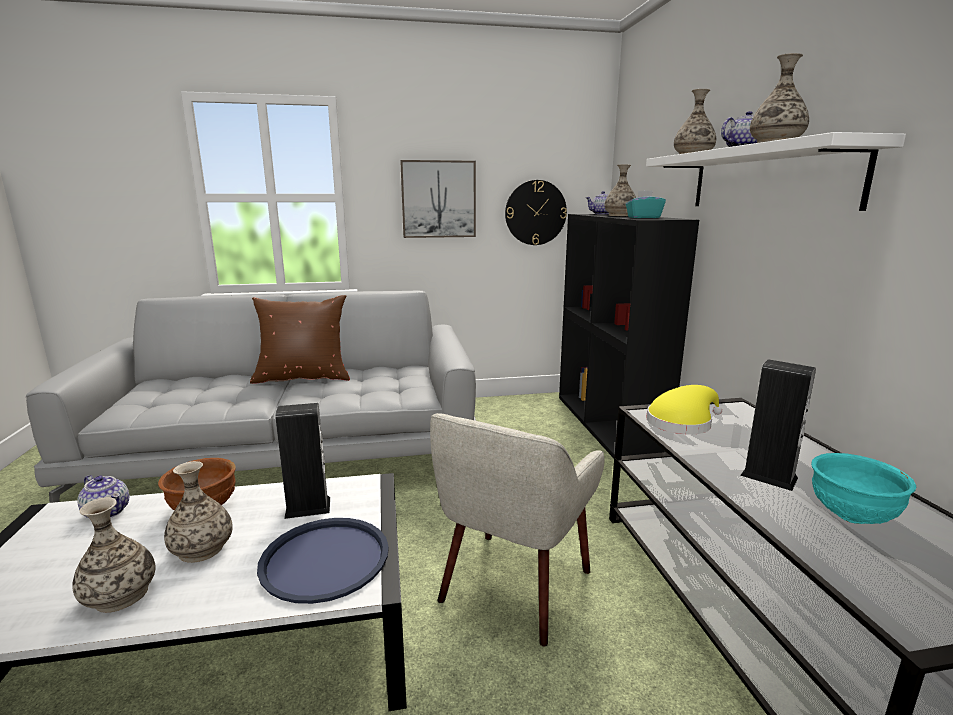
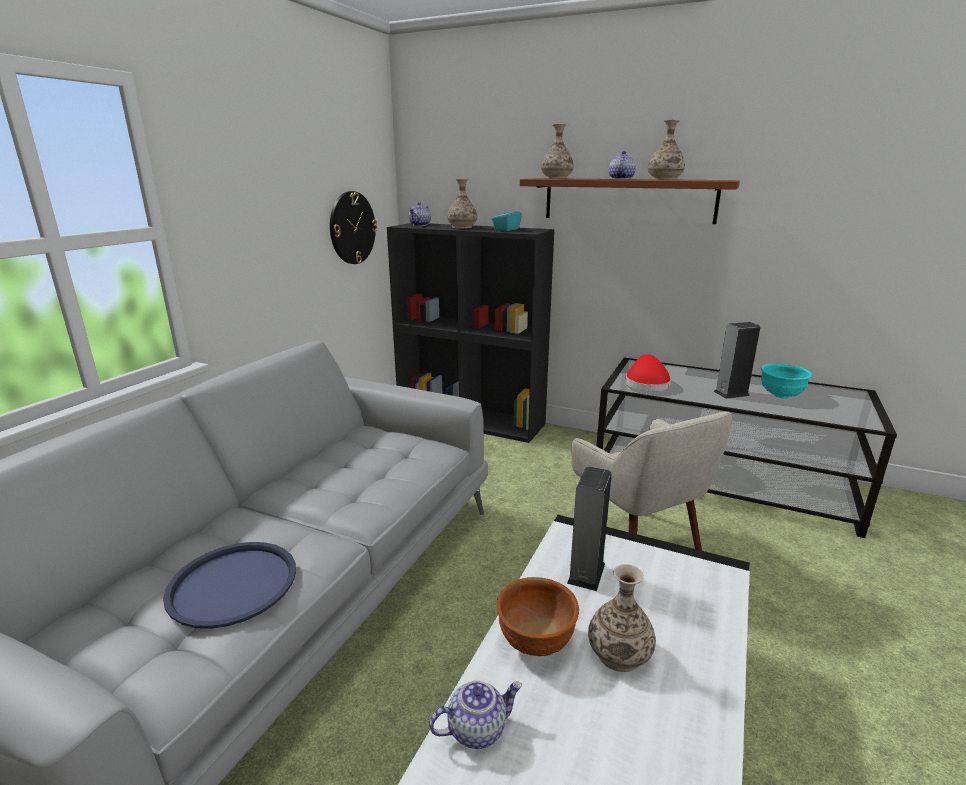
camera: 55 degrees left, 5 degrees up
vase [72,497,156,613] -> none
brown pillow [250,295,350,384] -> none
blue tray [257,518,389,604] -> blue tray moved to [163,542,296,629]
picture [400,160,476,238] -> none
white shelf [646,132,906,211] -> brown shelf [520,178,740,224]
yellow hat [646,385,722,434] -> red hat [625,354,671,392]

